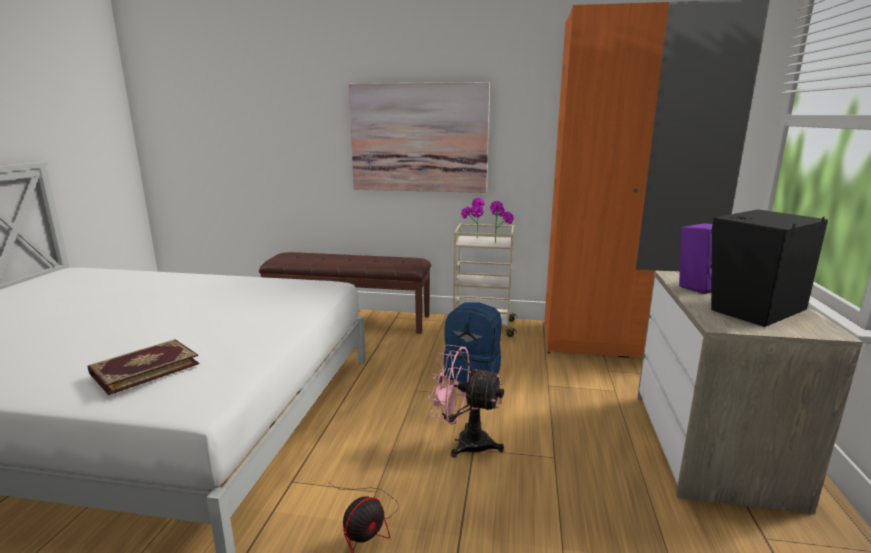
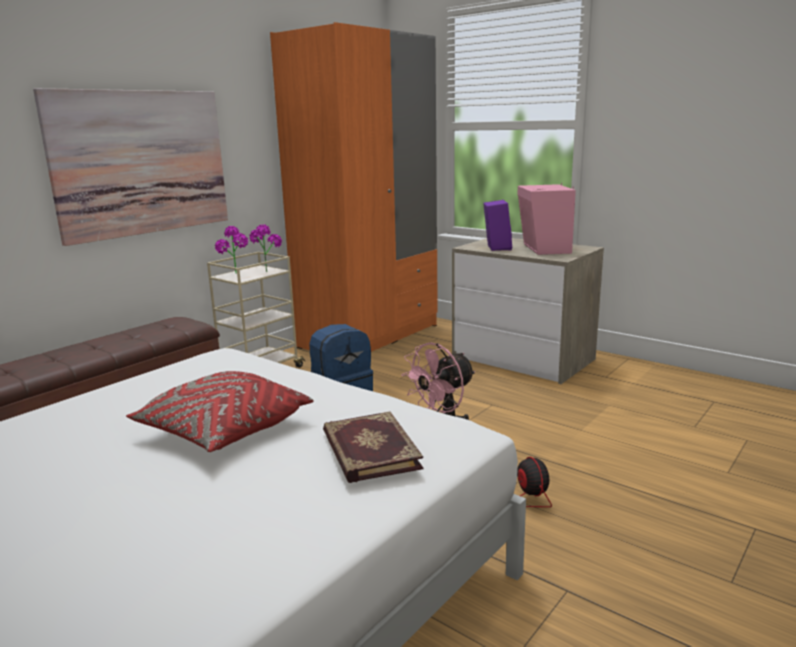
camera: 60 degrees left, 0 degrees up
black speaker [711,209,828,327] -> pink speaker [517,182,576,255]
none -> red pillow [126,371,314,452]

